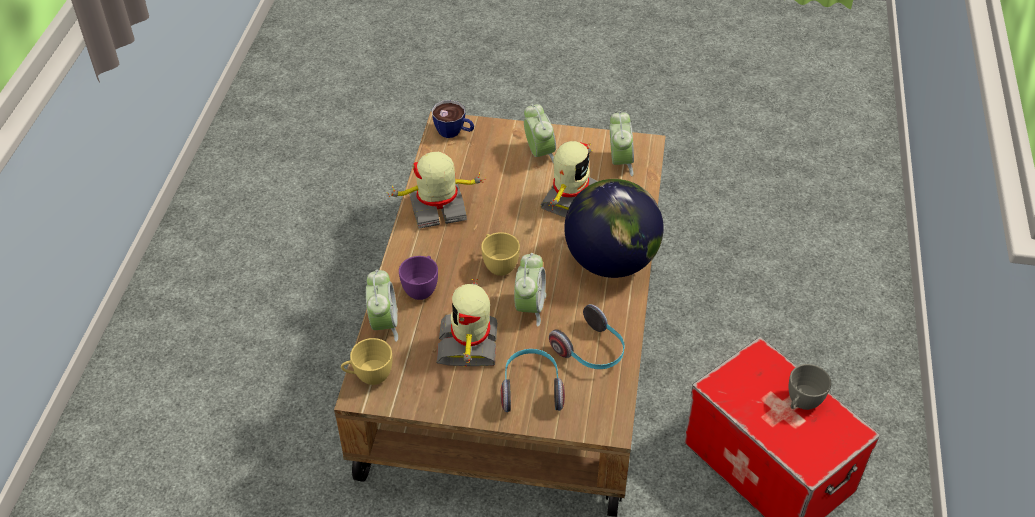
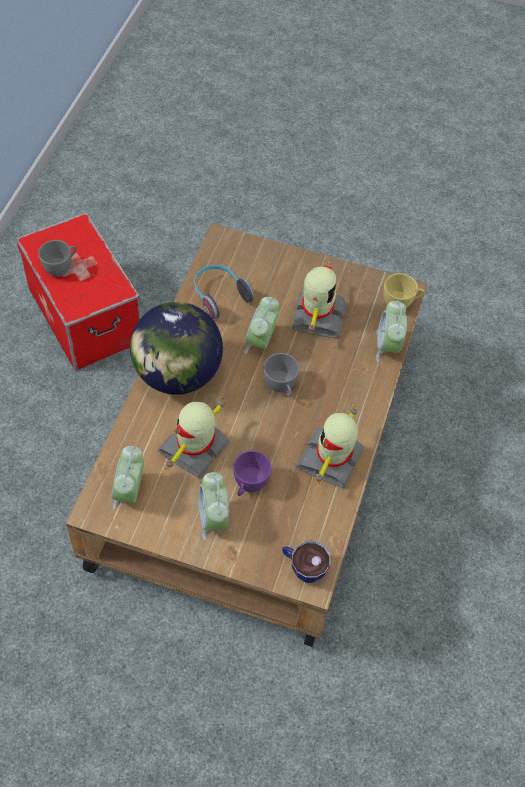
camera: 175 degrees left, 10 degrees up
toy robot [388,152,486,229] -> toy robot turned 120 degrees clockwise [296,405,364,488]
purple cup [399,256,438,300] -> purple cup moved to [233,450,272,496]
yellow cup [481,232,520,276] -> grey cup [264,353,300,397]
headphones [500,349,565,412] -> none

